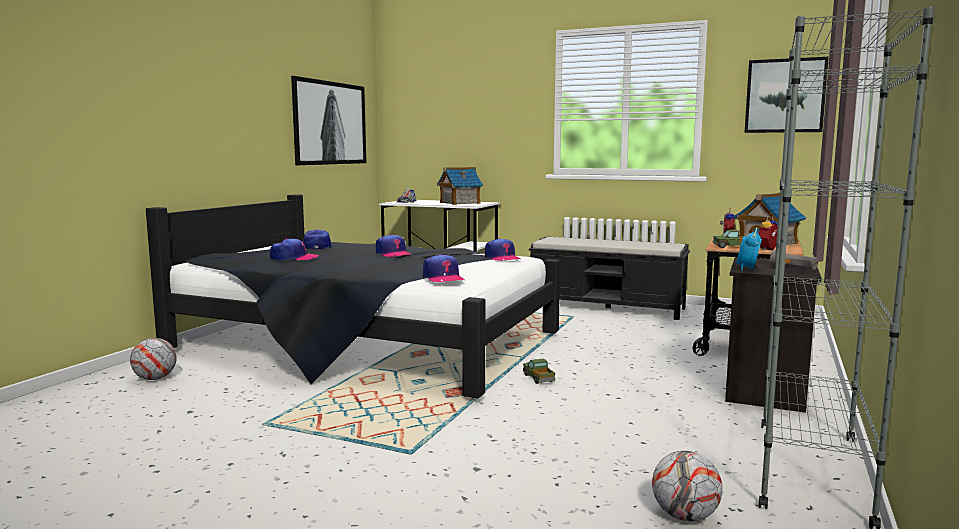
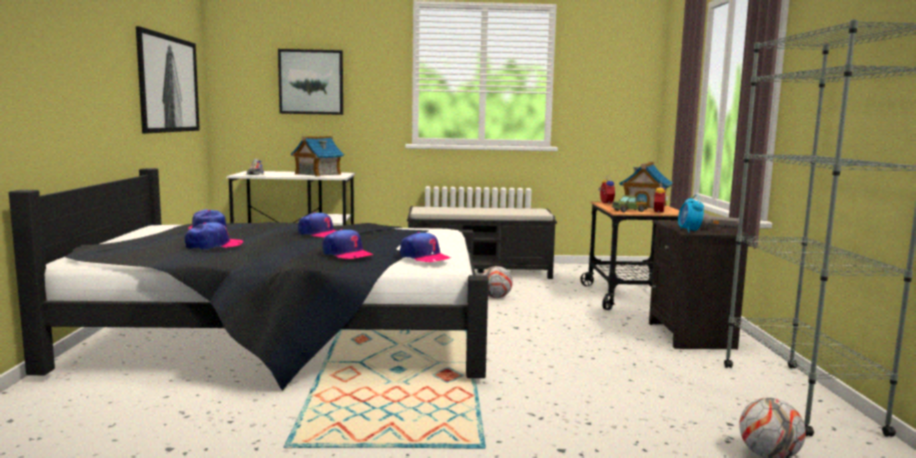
camera: 25 degrees left, 0 degrees up
football [130,338,177,380] -> football moved to [482,266,513,298]
cap [485,238,522,261] -> cap moved to [323,229,374,259]
toy truck [523,358,555,384] -> none
picture [744,57,829,133] -> picture moved to [278,49,343,115]

